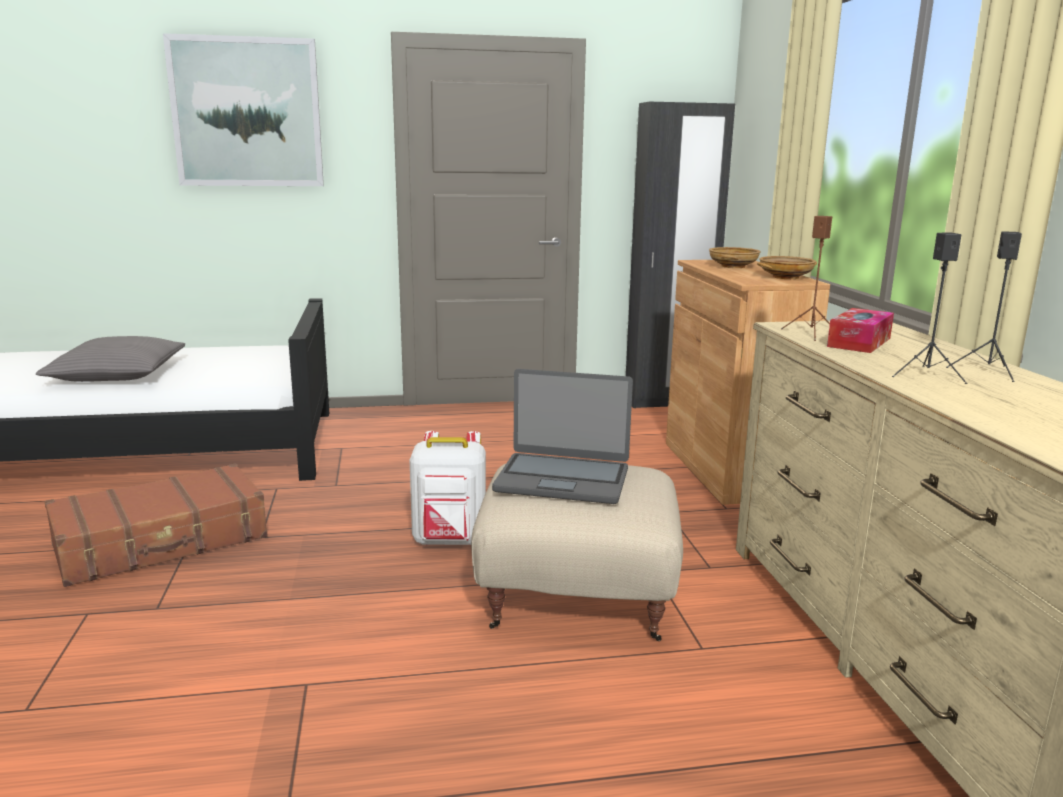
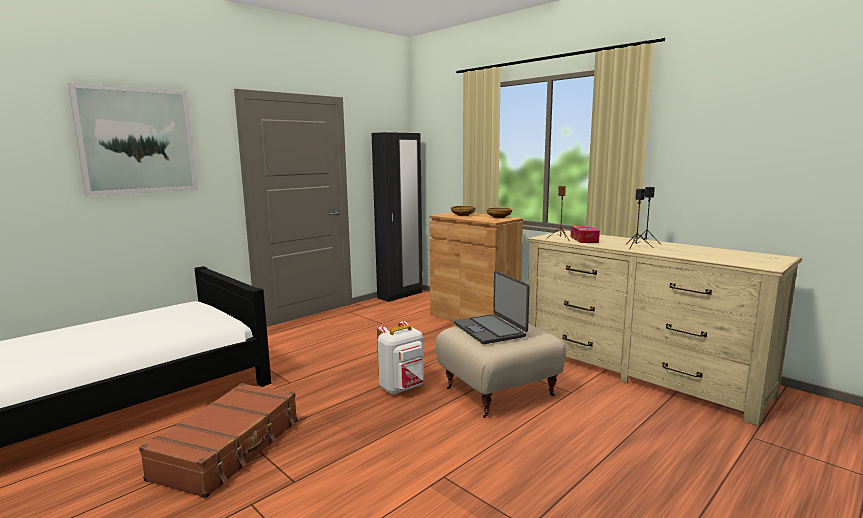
camera: 35 degrees left, 5 degrees down
grey pillow [36,336,185,382] -> none
laptop [492,369,633,504] -> laptop turned 90 degrees clockwise [454,271,530,344]

